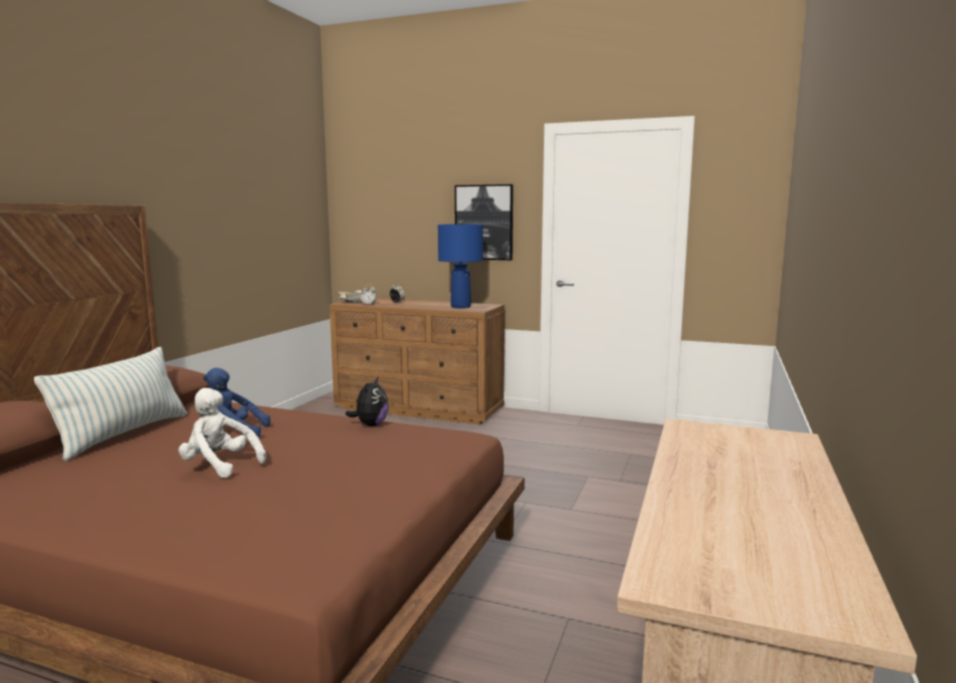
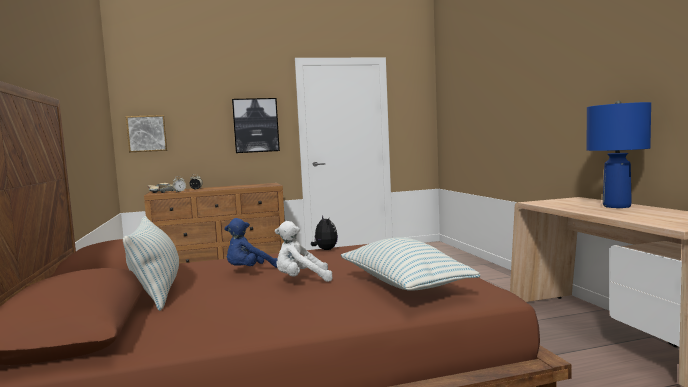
camera: 35 degrees left, 5 degrees down
blue table lamp [438,221,483,308] -> blue table lamp moved to [587,100,651,208]
none -> picture [126,115,168,152]
none -> pillow [341,237,481,291]

